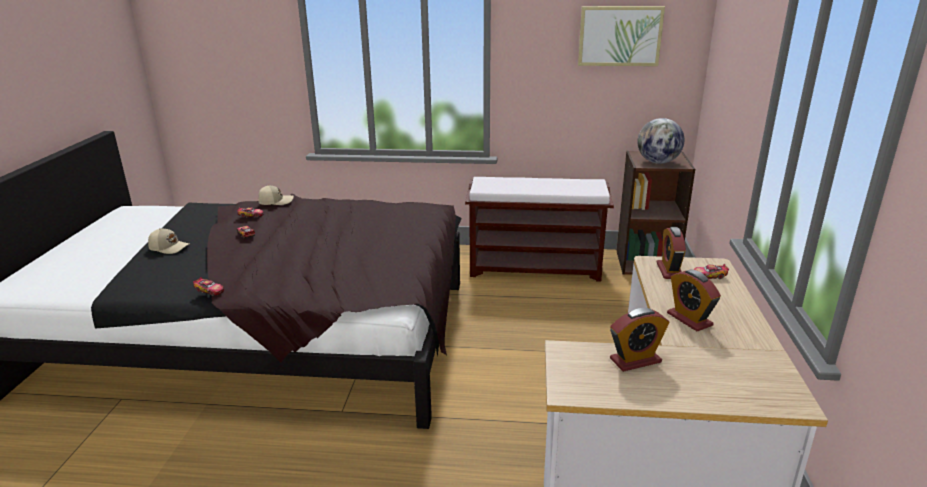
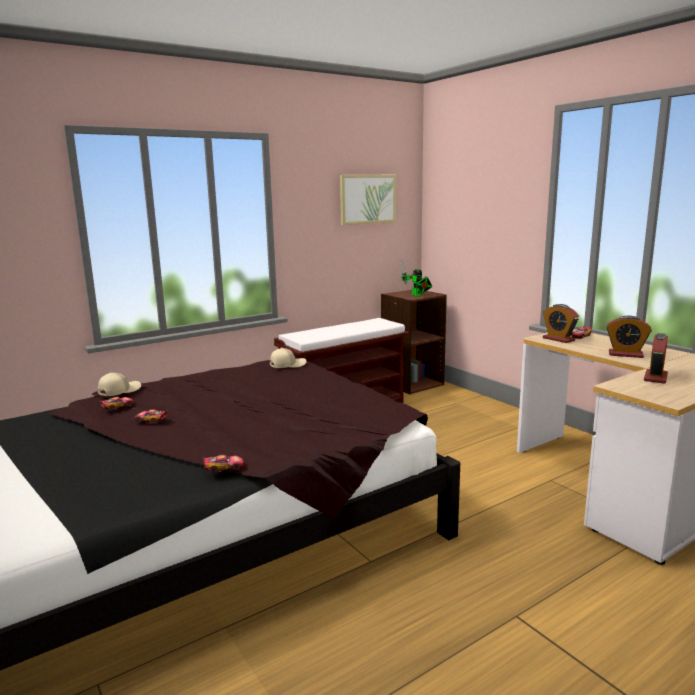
camera: 40 degrees left, 10 degrees down
beige cap [148,228,189,254] -> beige cap moved to [270,347,306,368]
globe [638,118,684,164] -> toy robot [401,259,433,296]

